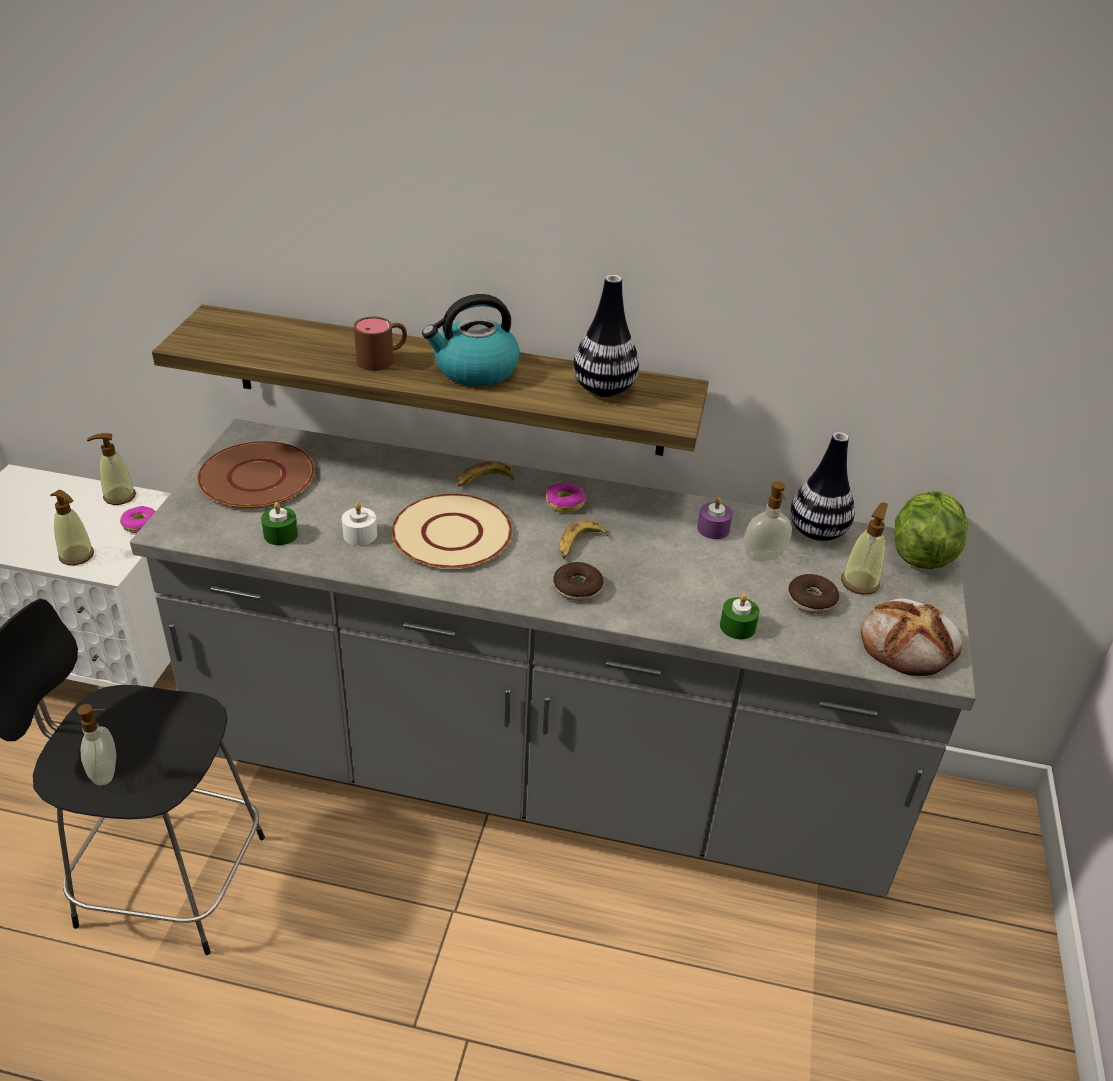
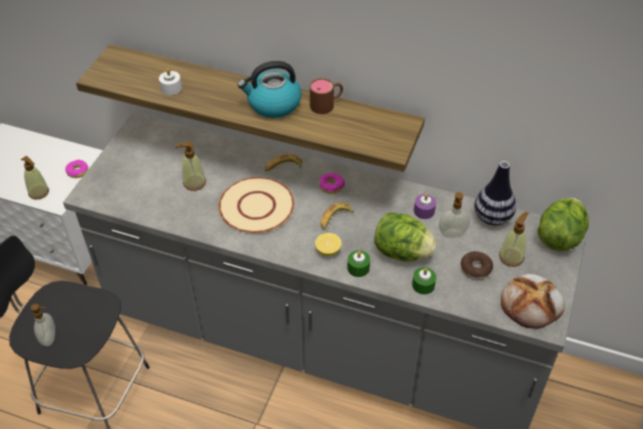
camera: 10 degrees right, 10 degrees up
soap dispenser [87,433,136,505] -> soap dispenser moved to [175,142,206,191]
brown plate [197,441,315,509] -> none
green candle [261,502,298,545] -> green candle moved to [347,250,370,277]
white candle [342,502,377,546] -> white candle moved to [159,68,182,95]
brown mug [354,316,407,371] -> brown mug moved to [310,78,343,114]
donut [553,562,604,601] -> lemon [315,233,342,256]
vase [573,275,639,397] -> none
none -> lettuce [374,212,437,262]

